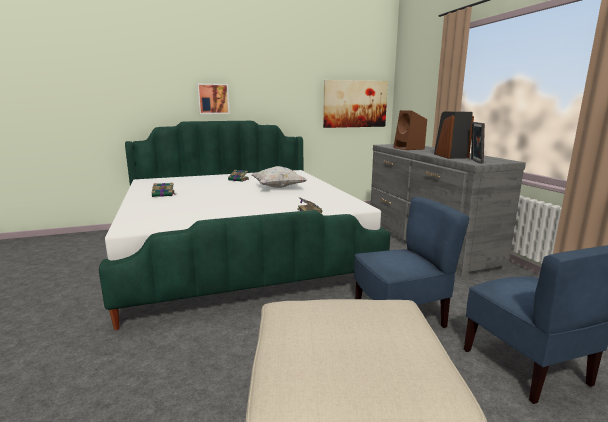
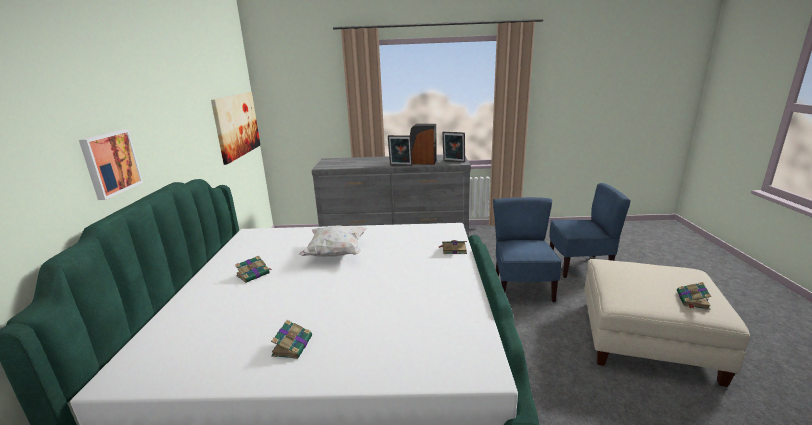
camera: 70 degrees left, 5 degrees up
brown speaker [393,110,427,150] -> none
none -> picture frame [388,135,412,166]
none -> book [677,282,711,310]

